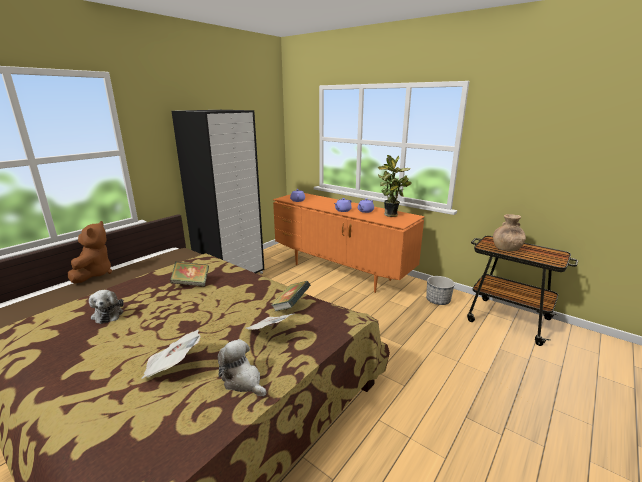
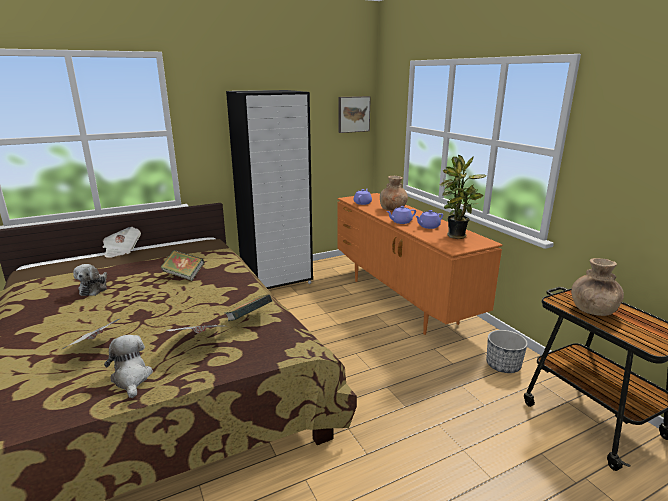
camera: 25 degrees right, 0 degrees up
brown plush toy [68,221,112,283] -> newspaper [102,227,141,258]
none -> picture [338,96,371,133]
none -> brown vase [380,176,408,211]

